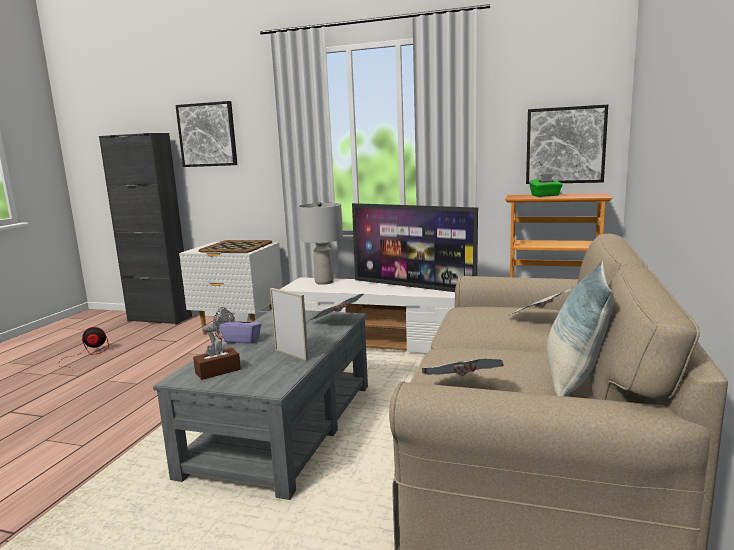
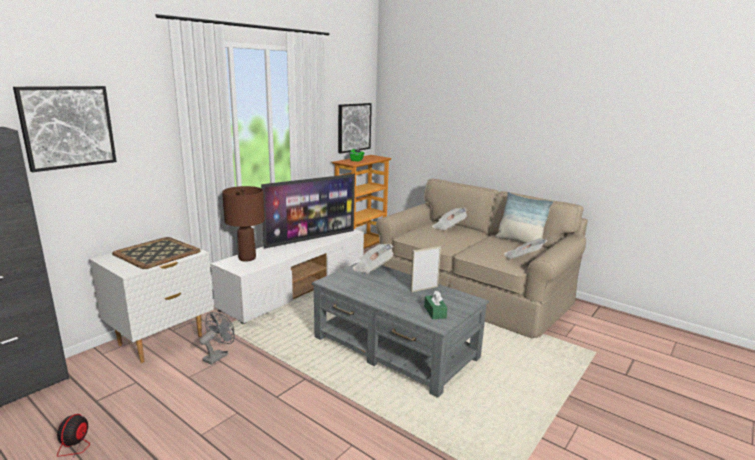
camera: 70 degrees left, 5 degrees up
brown tissue box [193,339,241,380] -> green tissue box [424,290,447,319]
purple tissue box [219,312,262,344] -> none
grey table lamp [298,202,343,285] -> brown table lamp [222,186,265,261]

